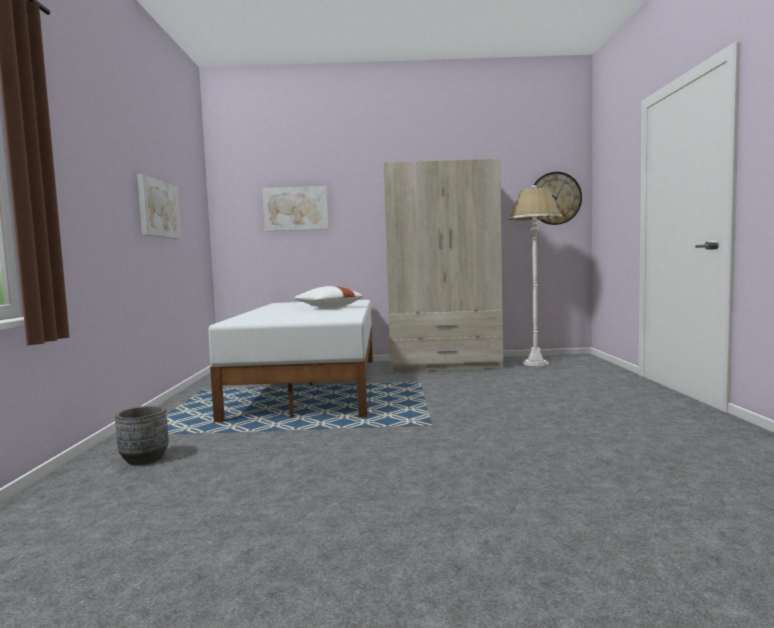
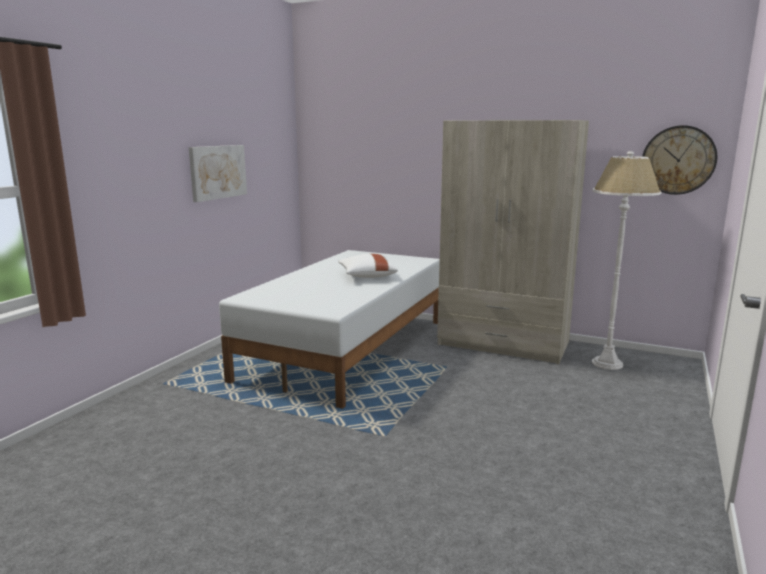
camera: 25 degrees right, 10 degrees up
grey planter [115,406,169,465] -> none
picture [262,186,329,231] -> none

